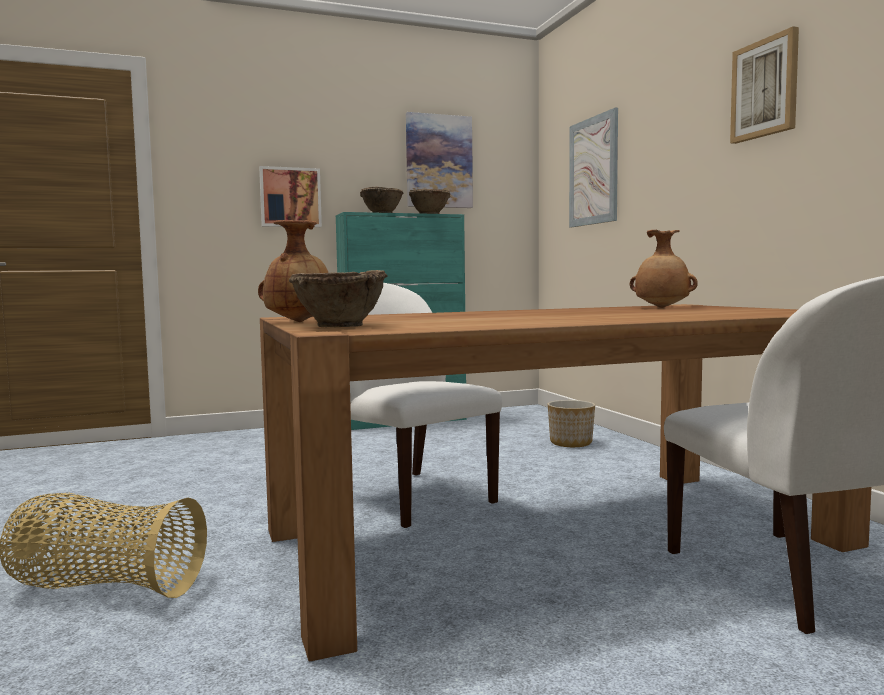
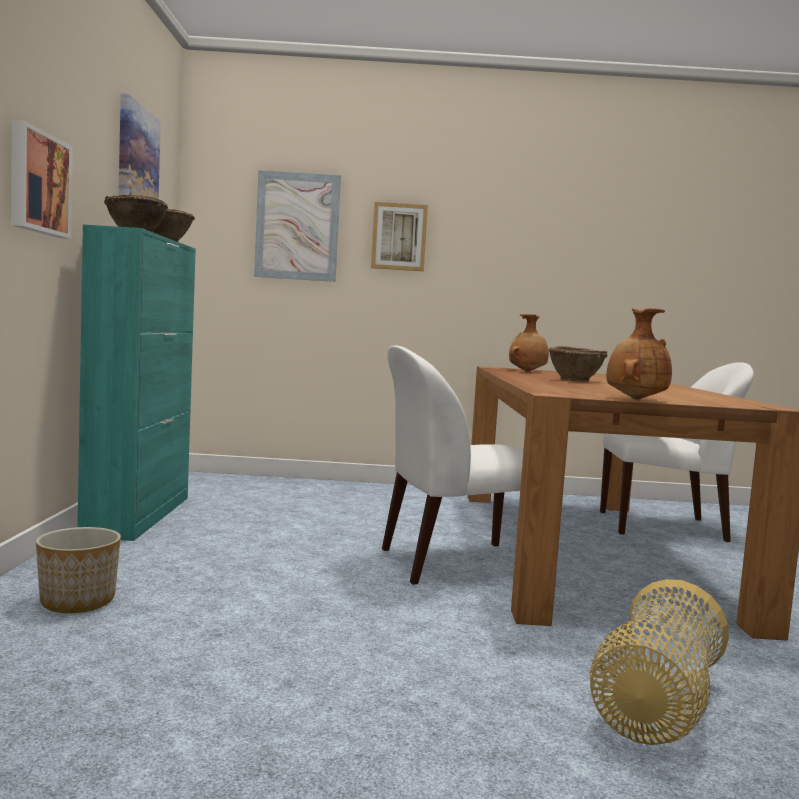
camera: 70 degrees left, 0 degrees up
brown bowl [289,270,388,327] -> brown bowl moved to [548,346,607,382]
planter [548,400,595,447] -> planter moved to [36,527,121,613]
picture [730,26,799,144] -> picture moved to [371,202,428,271]

